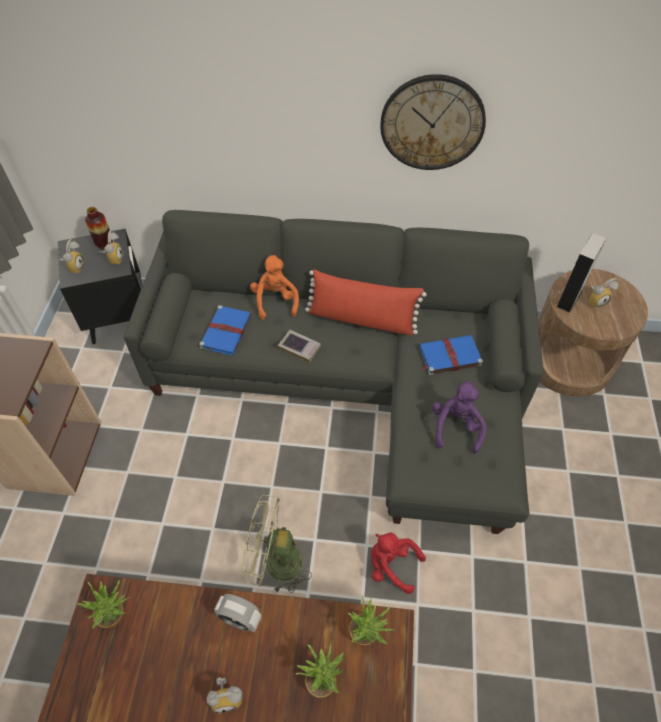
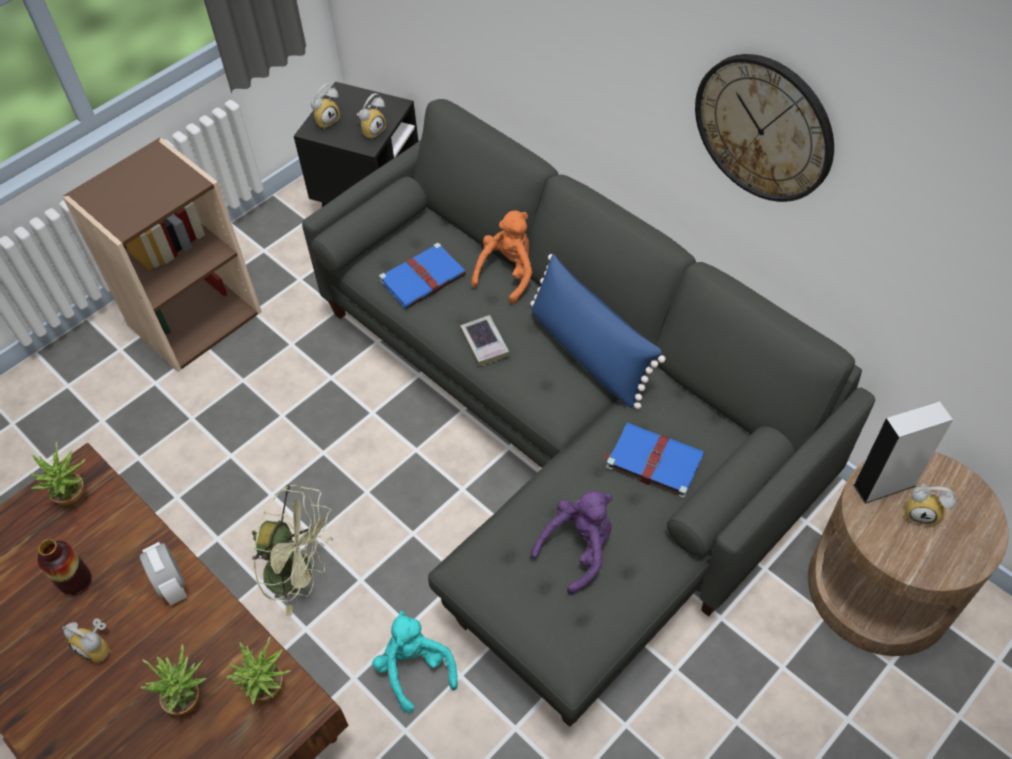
camera: 40 degrees right, 0 degrees up
vase [85,207,113,249] -> vase moved to [37,539,91,595]
green fan [242,495,312,594] -> green fan turned 150 degrees clockwise [252,485,333,616]
red pillow [305,269,427,336] -> blue pillow [530,254,666,409]
red plush toy [371,532,426,594] -> turquoise plush toy [372,611,458,713]

